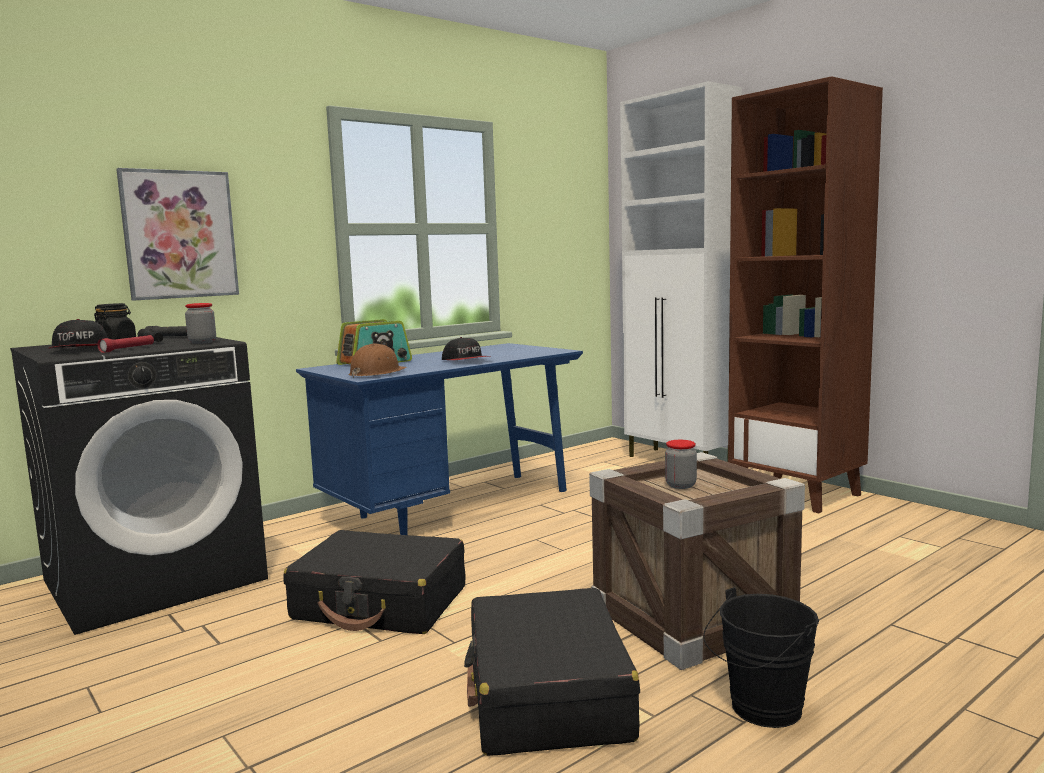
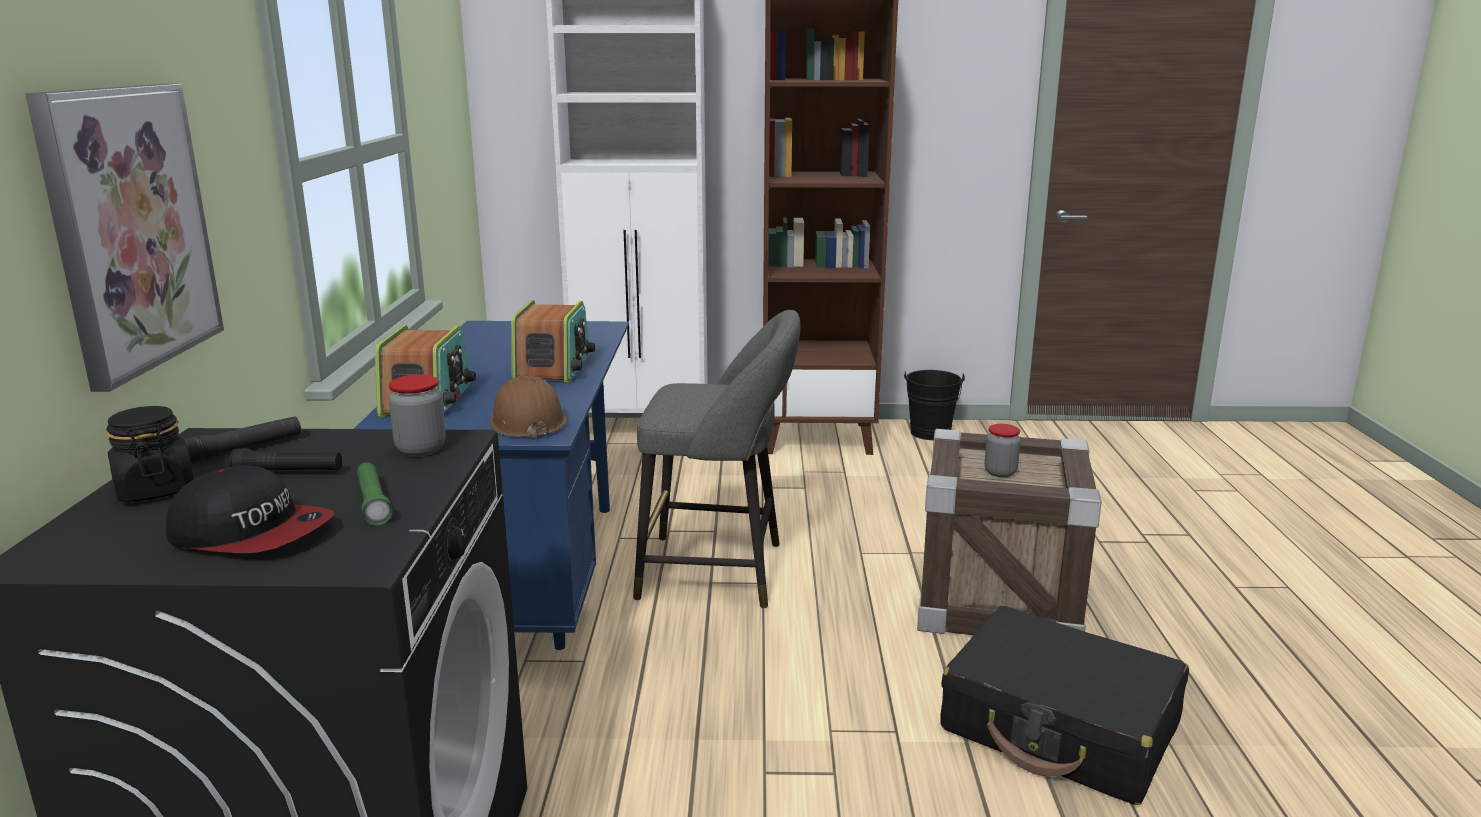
camera: 50 degrees left, 10 degrees up
red flashlight [97,335,154,353] -> green flashlight [357,462,393,525]
black suitcase [283,530,465,634] -> none
cap [442,337,490,360] -> radio [511,300,595,384]
black bucket [703,587,819,728] -> black bucket moved to [904,370,965,440]
none -> grey stool [633,310,801,608]

